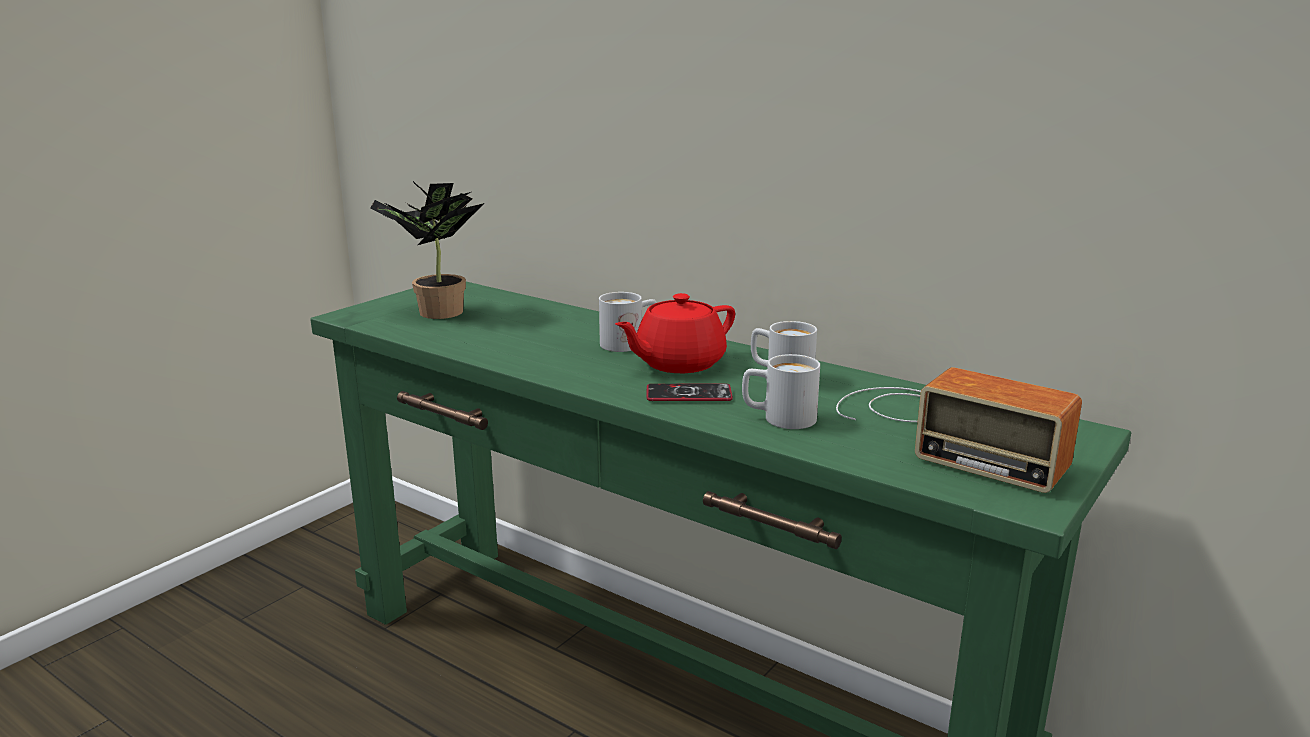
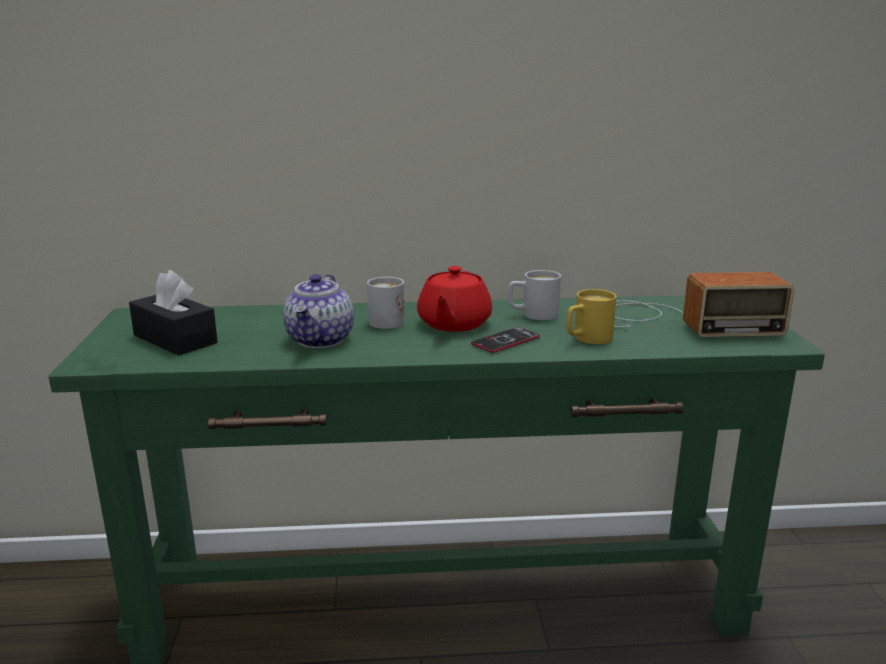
camera: 40 degrees left, 0 degrees up
potted plant [370,179,484,319] -> black tissue box [129,270,218,356]
white mug [742,354,820,429] -> yellow mug [567,289,616,344]
none -> teapot [283,274,354,348]

